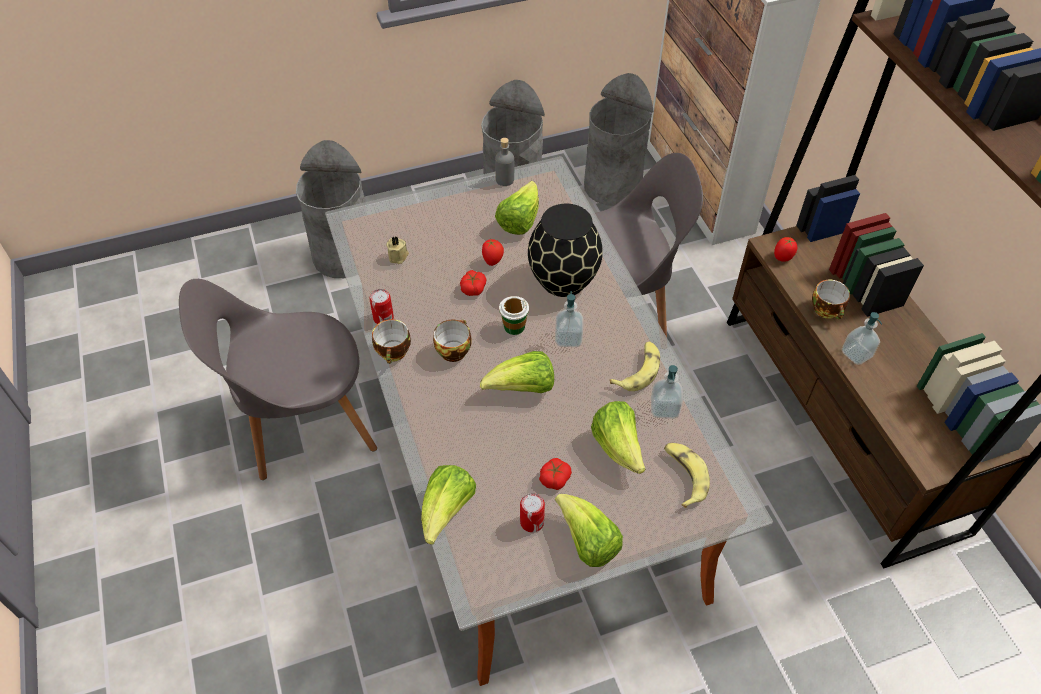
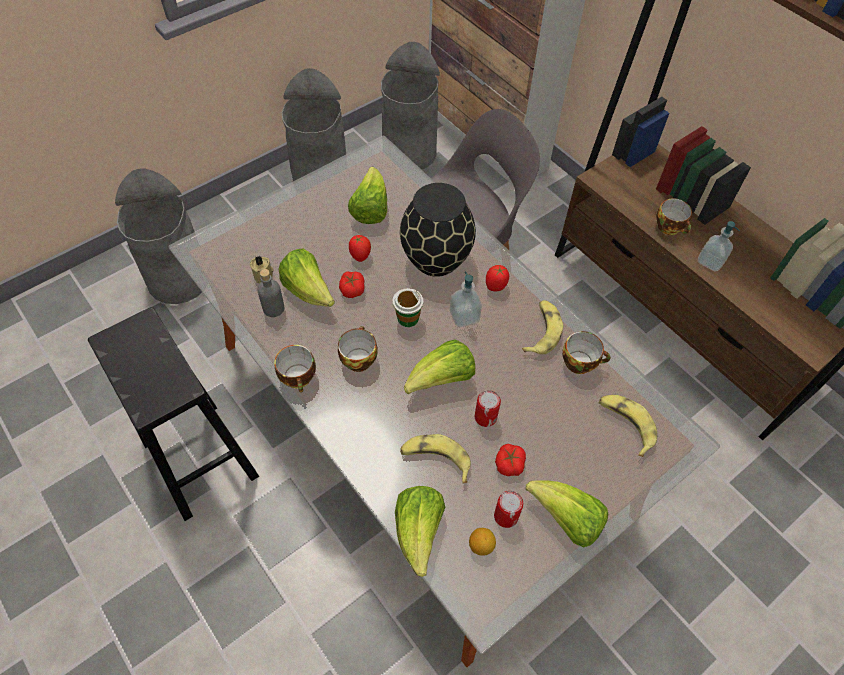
camera: 20 degrees left, 5 degrees up
grey chair [179,279,377,480] -> black stool [88,307,259,521]
can [369,289,394,324] -> can moved to [475,390,501,427]
grey bottle [495,138,514,186] -> grey bottle moved to [257,269,284,317]
lettuce [591,401,645,474] -> lettuce moved to [279,249,335,307]
soap dispenser [651,365,683,419] -> cup [562,331,611,374]
tomato [774,237,797,262] -> tomato moved to [486,265,509,291]
none -> banana [400,434,471,483]
none -> lemon [469,528,496,556]

